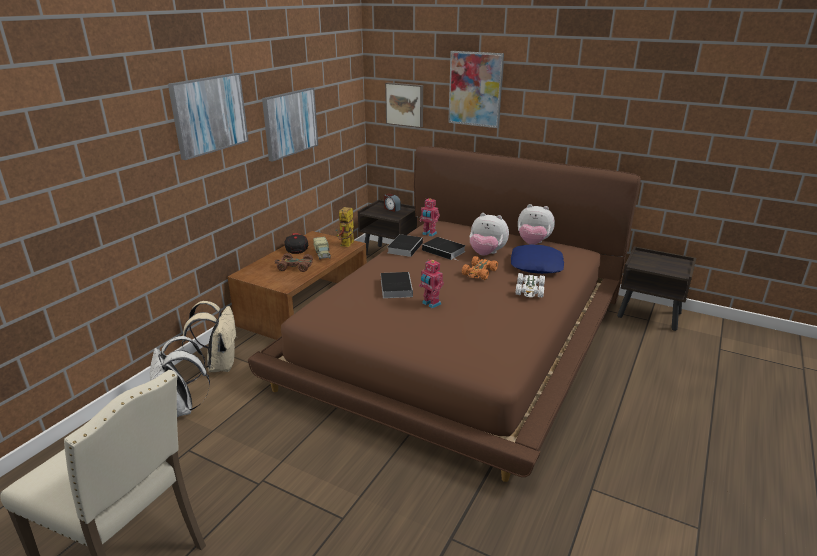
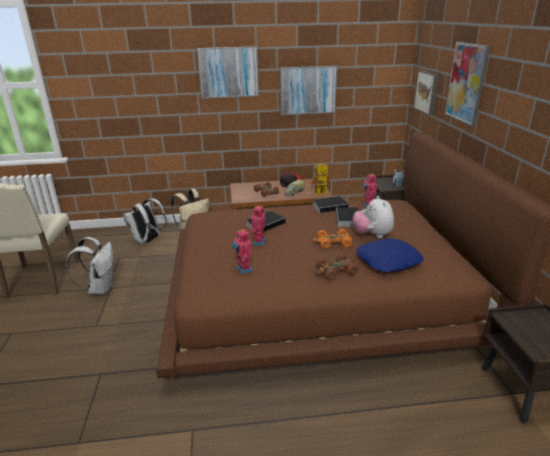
camera: 55 degrees right, 0 degrees up
white toy car [515,273,545,298] -> brown toy car [315,254,358,280]
plush toy [518,204,555,245] -> none
none -> white backpack [67,237,114,295]
none -> toy robot [232,228,253,274]

